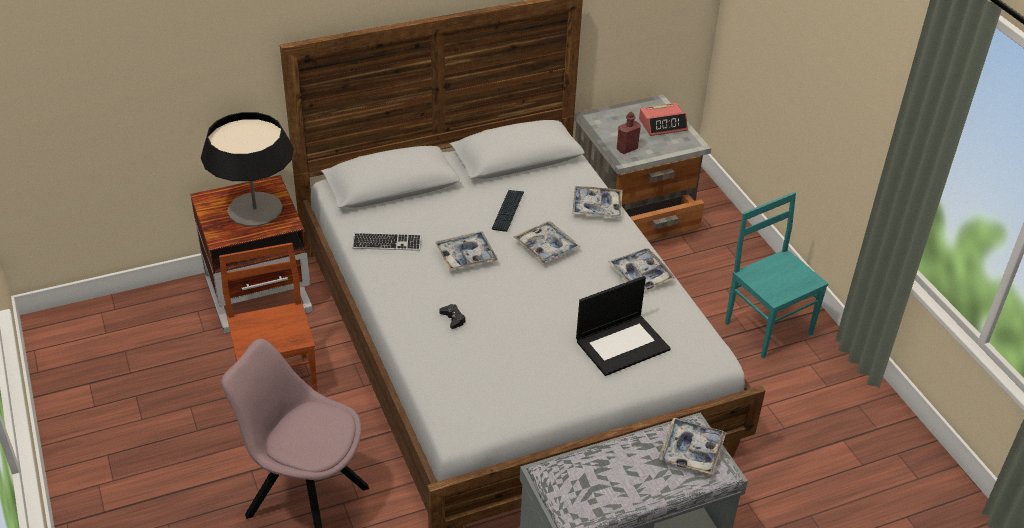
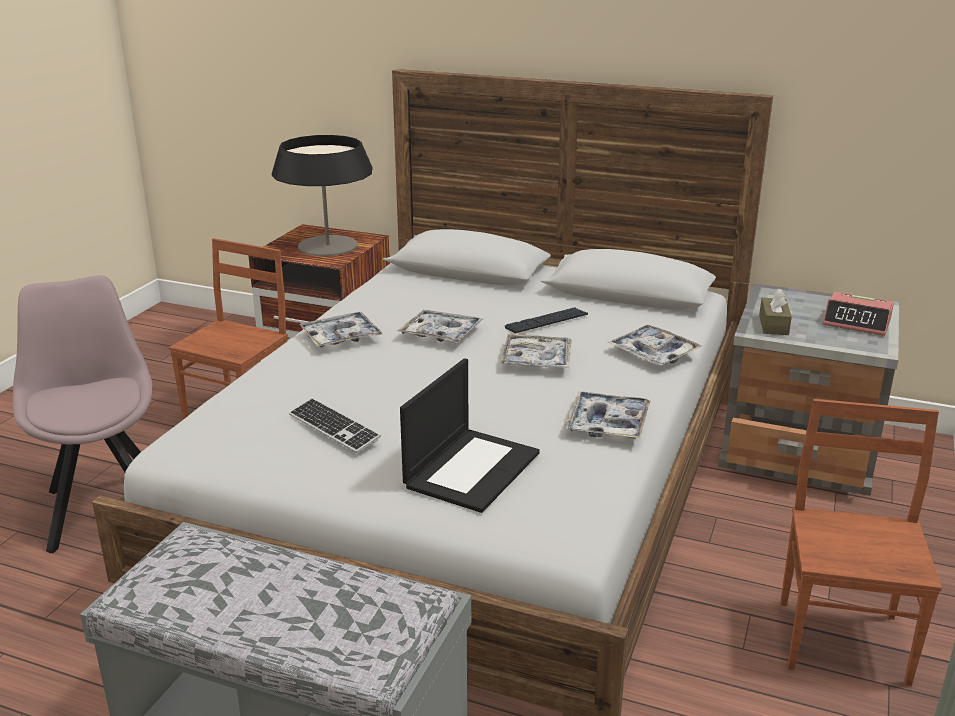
camera: 45 degrees right, 15 degrees down
keyboard [352,233,421,251] -> keyboard moved to [289,398,381,453]
black game controller [439,304,466,329] -> none
laptop [576,276,671,376] -> laptop turned 75 degrees counterclockwise [400,358,540,513]
red bottle [617,112,641,154] -> brown tissue box [759,289,792,335]
tray [659,417,726,475] -> tray moved to [299,312,382,347]
turquoise chair [725,192,828,358] -> brown chair [780,399,942,686]

